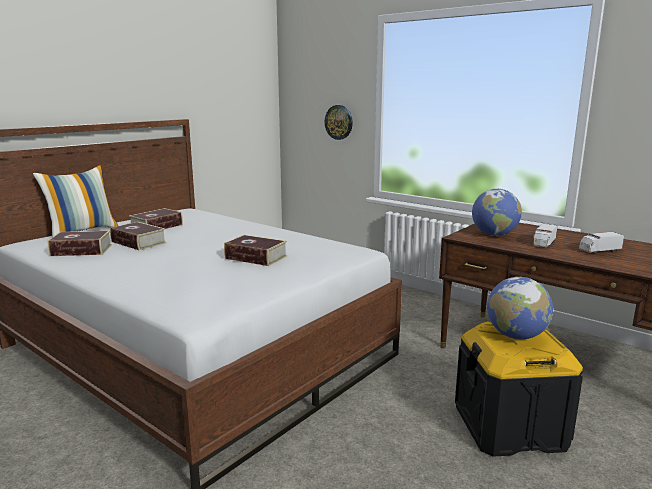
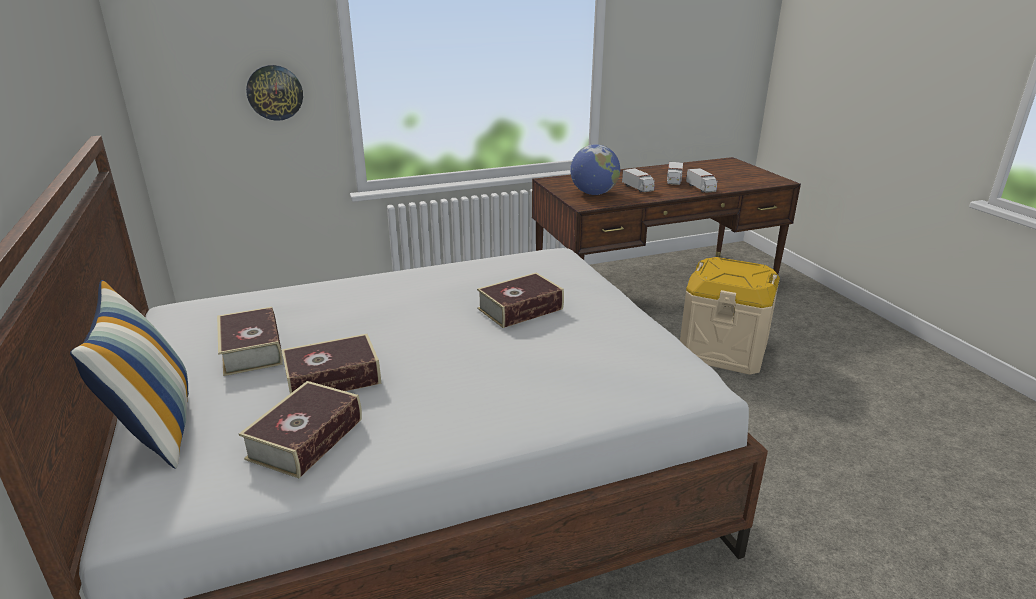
camera: 60 degrees left, 10 degrees up
black storage box [455,322,583,457] -> beige storage box [680,257,780,375]
globe [487,277,553,339] -> none
none -> toy truck [686,168,717,192]

